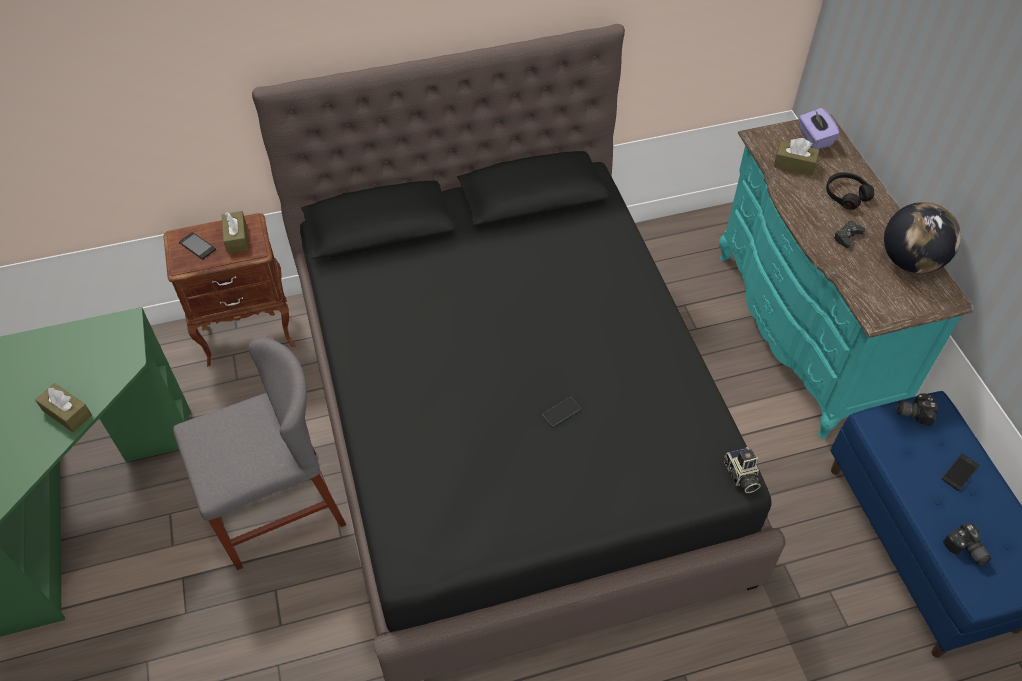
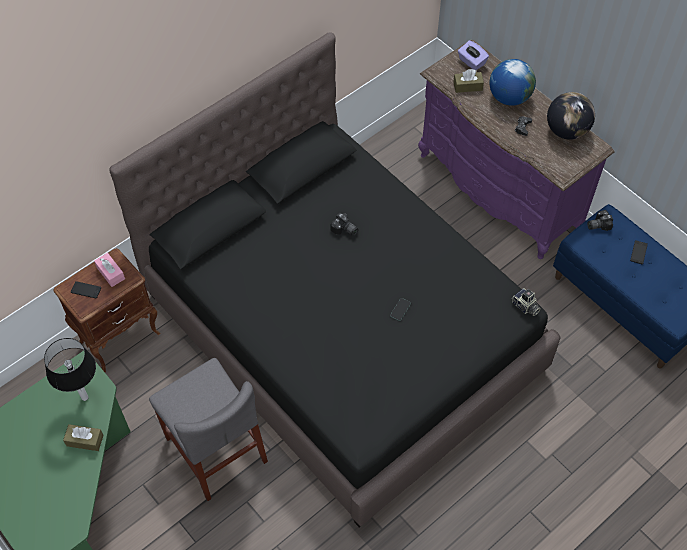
camera: 25 degrees left, 5 degrees up
grey chair [173,337,346,570] -> grey chair turned 105 degrees clockwise [149,358,268,501]
brown tissue box [222,211,248,253] -> pink tissue box [94,253,125,287]
turquoise dresser [719,115,973,438] -> purple dresser [418,40,614,259]
black headphones [826,172,874,210] -> globe [489,59,536,106]
camera [943,522,991,566] -> camera moved to [331,213,358,236]
none -> table lamp [44,338,96,401]

